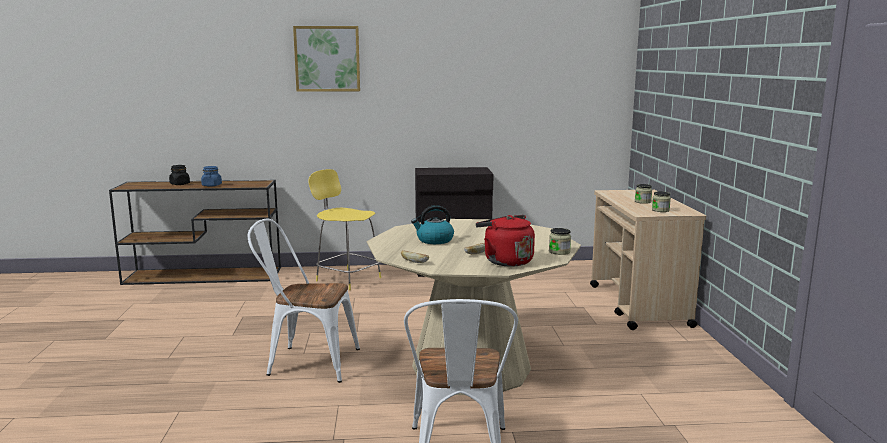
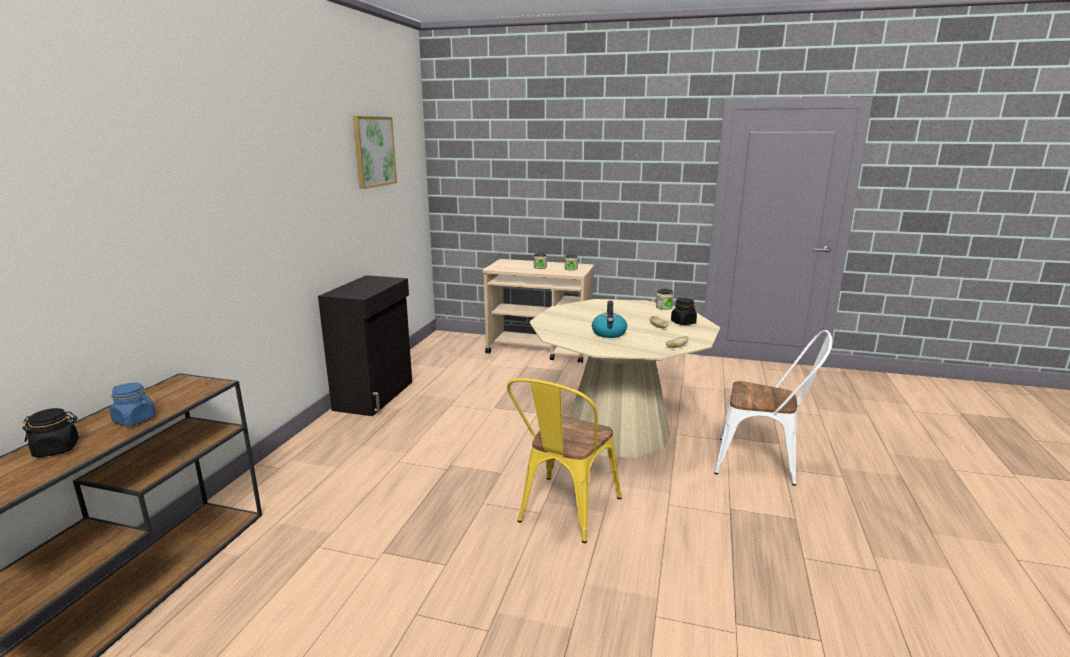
camera: 70 degrees left, 5 degrees up
white chair [248,219,360,383] -> yellow chair [507,378,622,543]
picture [293,26,360,92] -> picture moved to [353,116,397,189]
yellow stool [308,169,381,290] -> none
red kettle [476,215,535,267] -> black jar [671,298,697,325]

